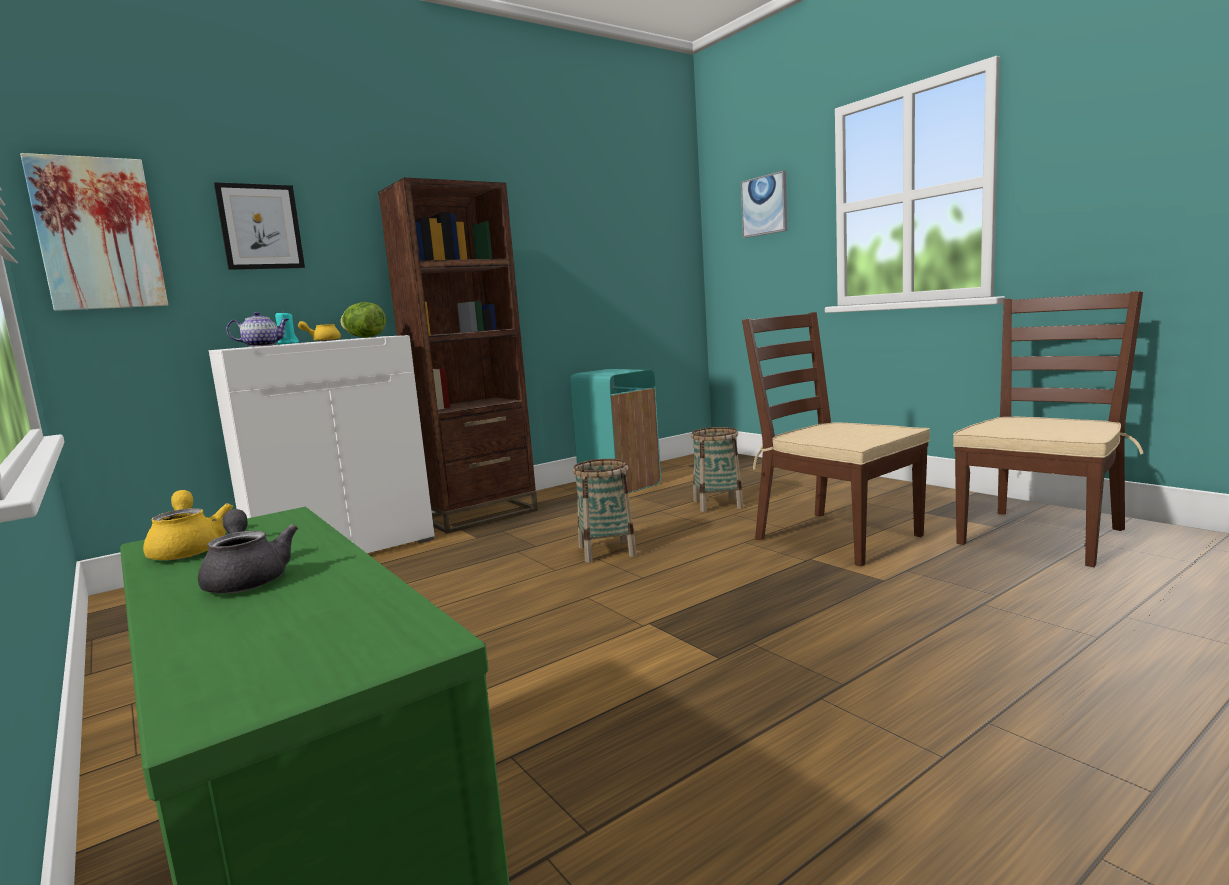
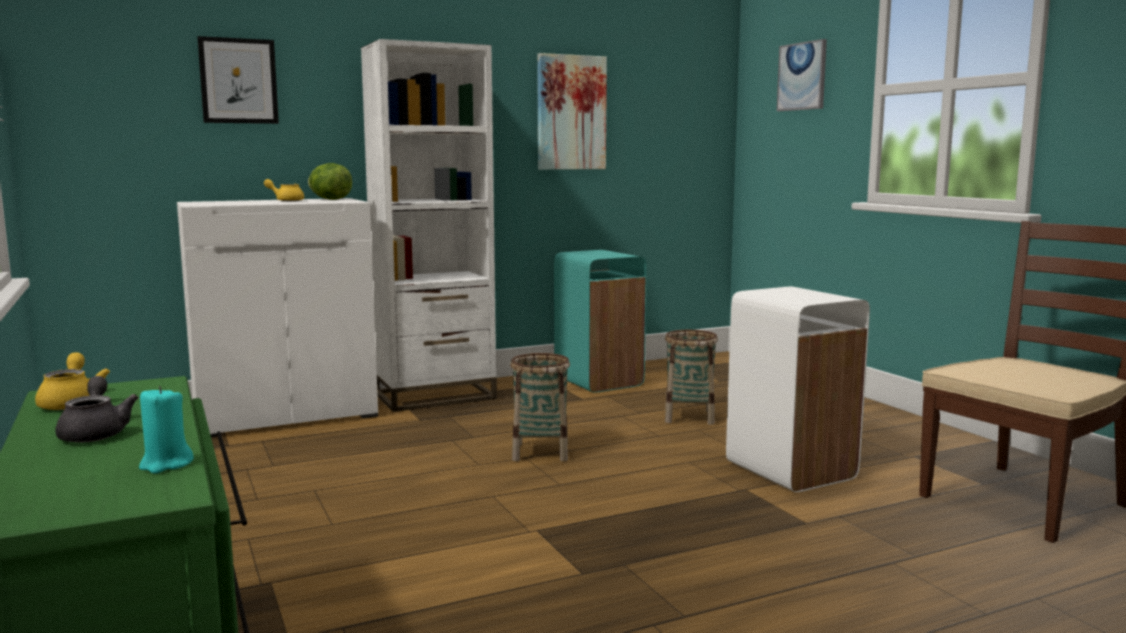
camera: 10 degrees right, 0 degrees up
picture [20,153,168,311] -> picture moved to [537,53,607,170]
teapot [226,312,289,347] -> none
turquoise candle [275,311,299,345] -> turquoise candle moved to [139,386,194,474]
brown bookcase [378,177,538,534] -> white bookcase [361,39,497,412]
brown chair [742,312,930,566] -> white trash can [726,286,870,492]

